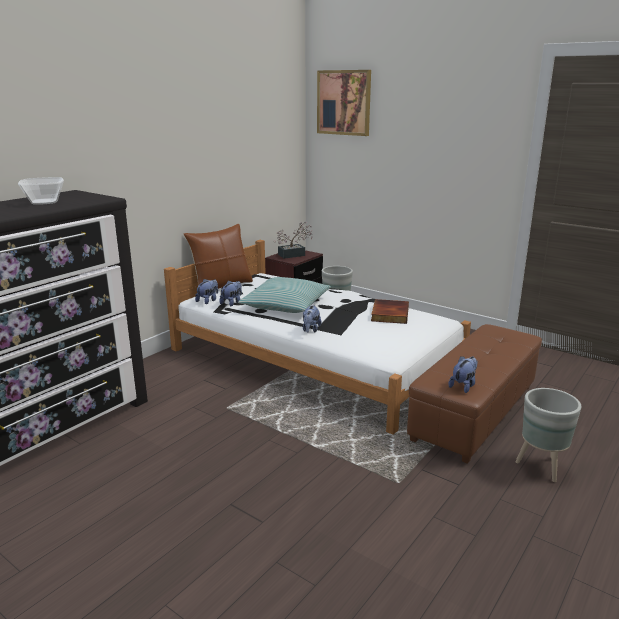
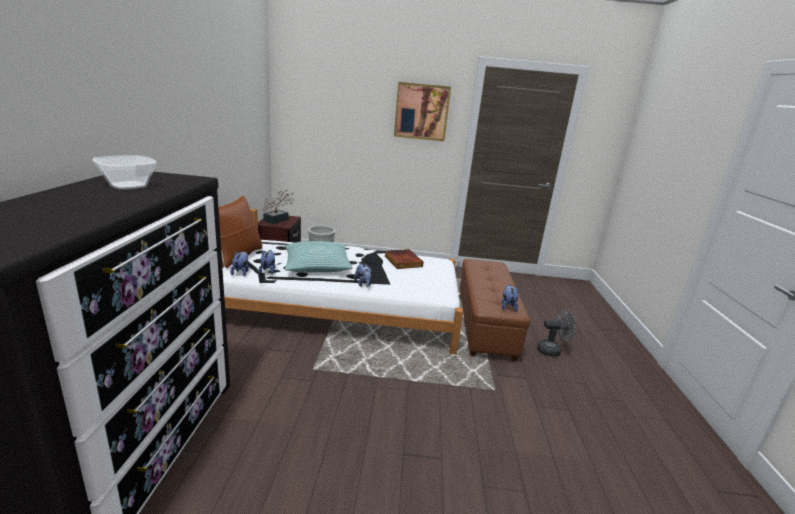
camera: 35 degrees left, 0 degrees up
picture [317,70,371,136] -> picture moved to [394,82,451,141]
grey planter [516,388,582,482] -> grey fan [537,310,576,356]

